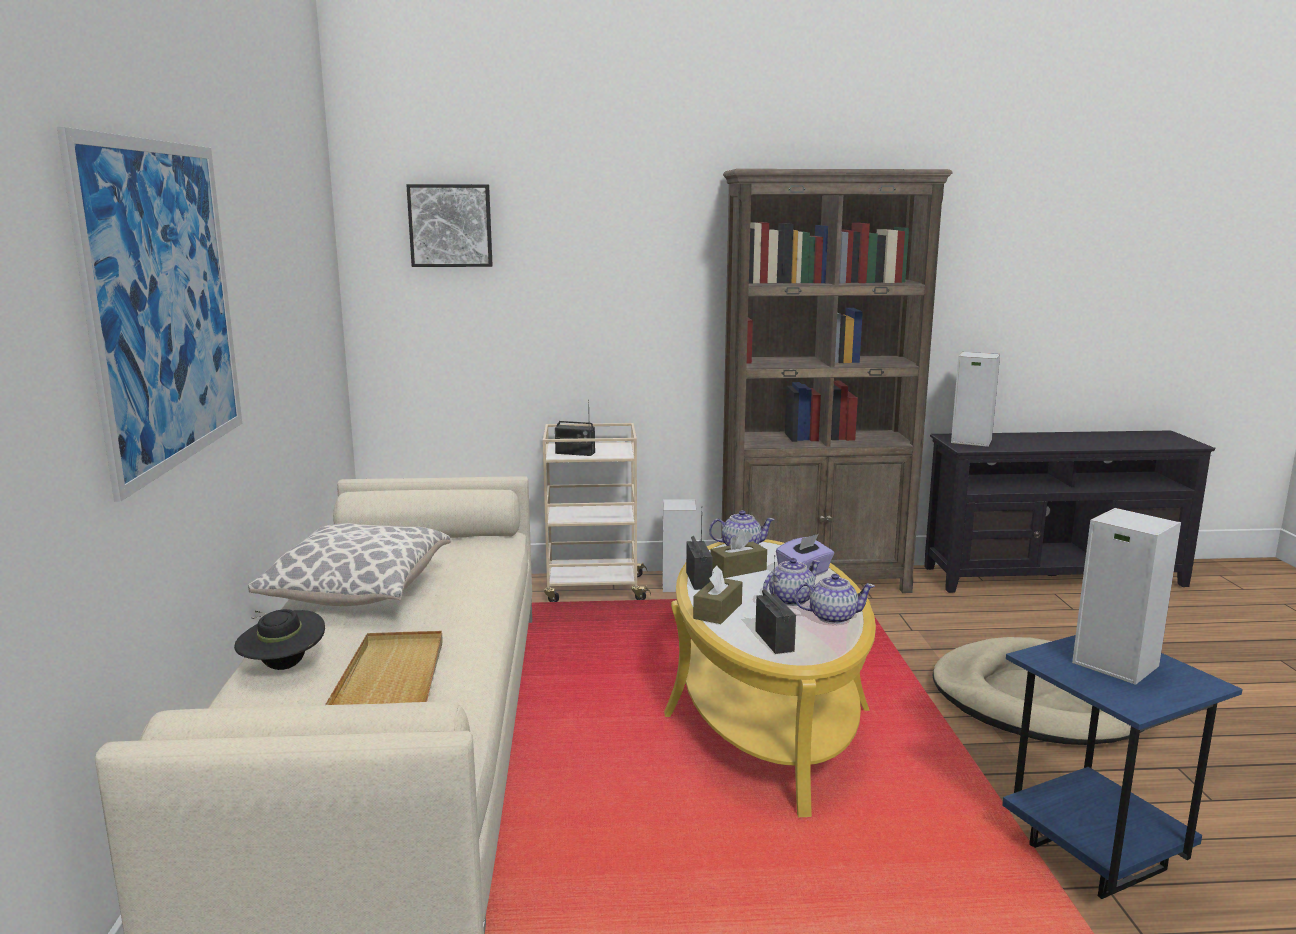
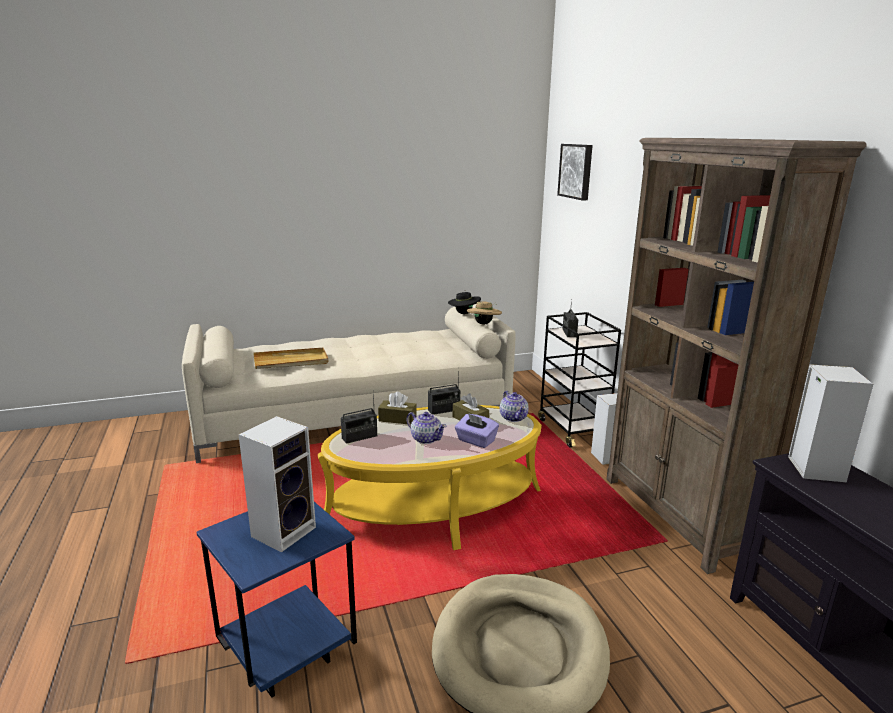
camera: 75 degrees right, 5 degrees up
picture [57,127,242,502] -> none
black hat [234,609,325,670] -> black hat moved to [448,290,481,314]
pillow [248,523,451,606] -> none
beige cart [543,423,651,602] -> black cart [538,312,621,448]
teapot [794,574,875,624] -> none
none -> beige hat [467,301,502,325]

